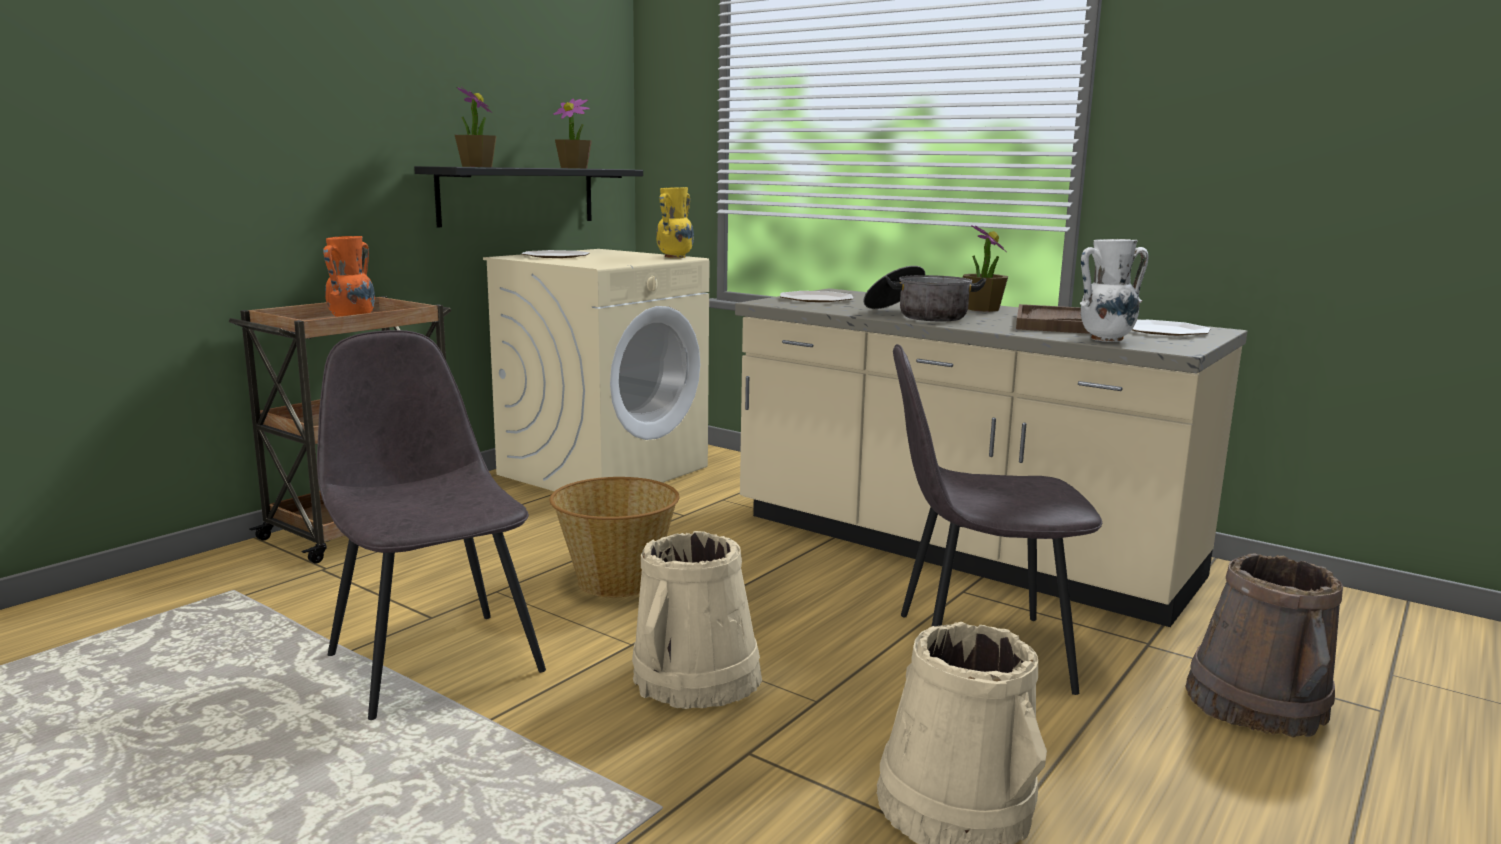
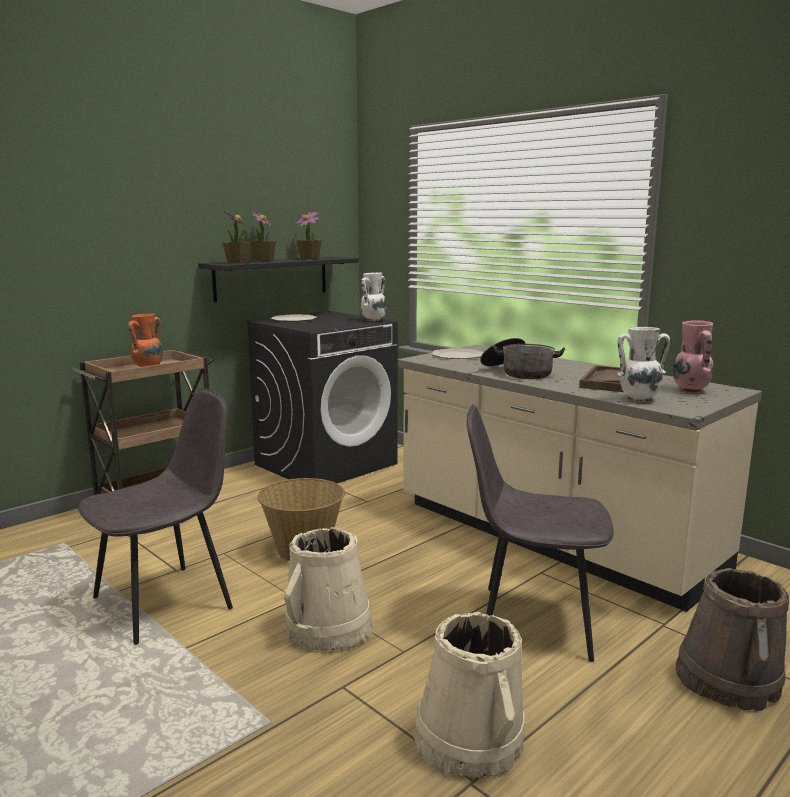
camera: 10 degrees right, 0 degrees up
grey chair [317,330,546,720] -> grey chair turned 75 degrees clockwise [78,389,233,645]
beige washing machine [483,249,710,491] -> black washing machine [245,311,398,483]
yellow vase [656,187,694,258] -> white vase [361,272,387,321]
potted plant [963,225,1008,312] -> potted plant moved to [250,211,276,261]
plate [1132,320,1211,336] -> pink vase [673,320,714,393]

